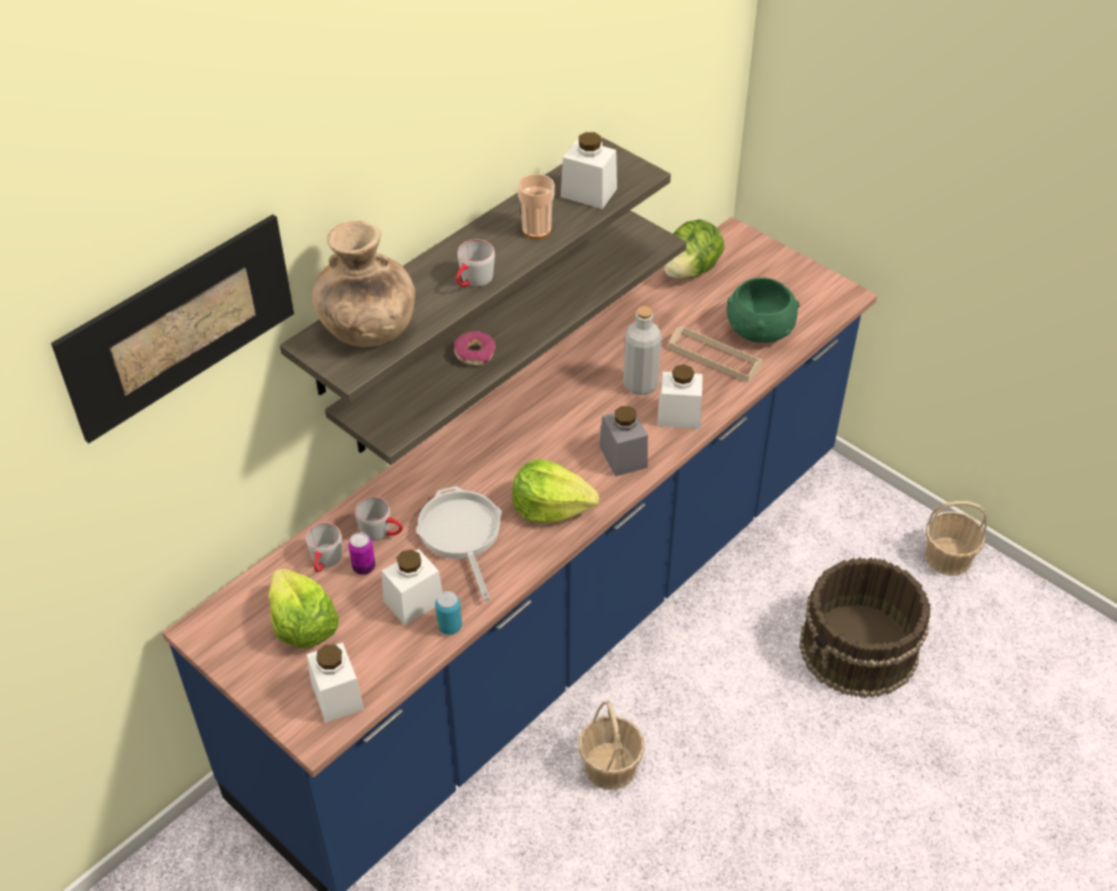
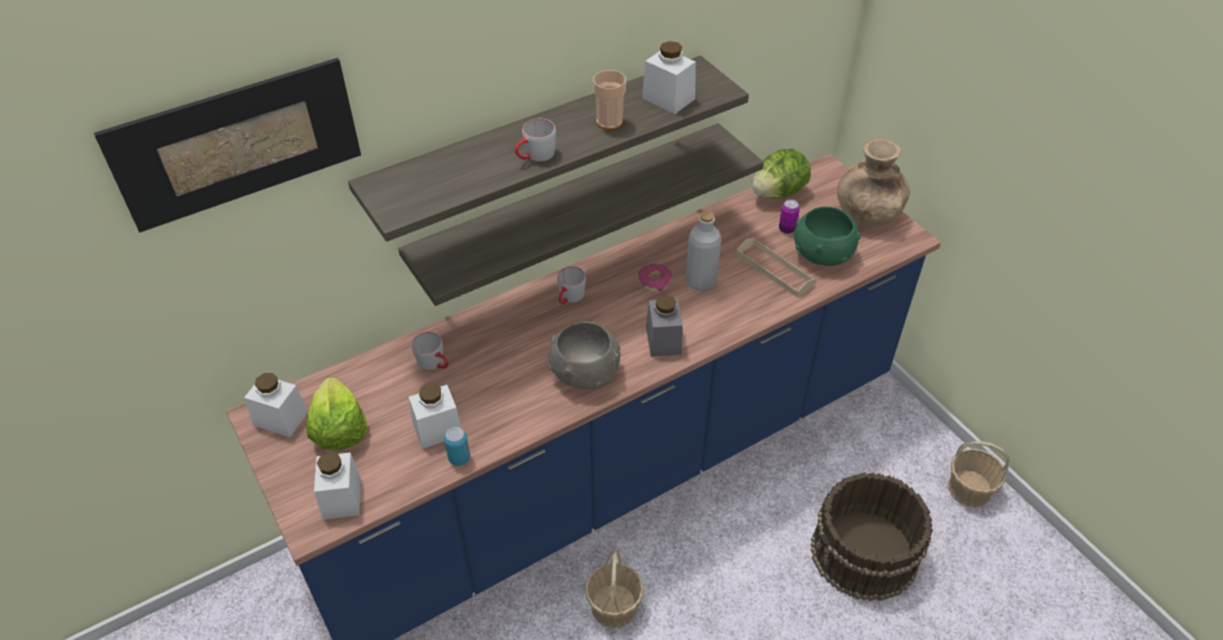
camera: 15 degrees right, 0 degrees up
grey mug [306,523,342,572] -> grey mug moved to [557,266,586,304]
brown vase [312,221,415,347] -> brown vase moved to [837,139,910,227]
can [349,532,375,575] -> can moved to [779,199,800,234]
frying pan [416,486,502,601] -> none
donut [454,331,495,366] -> donut moved to [638,264,672,292]
lettuce [512,459,599,523] -> grey bowl [549,321,620,389]
white jar [658,364,703,429] -> white jar moved to [244,373,308,437]

